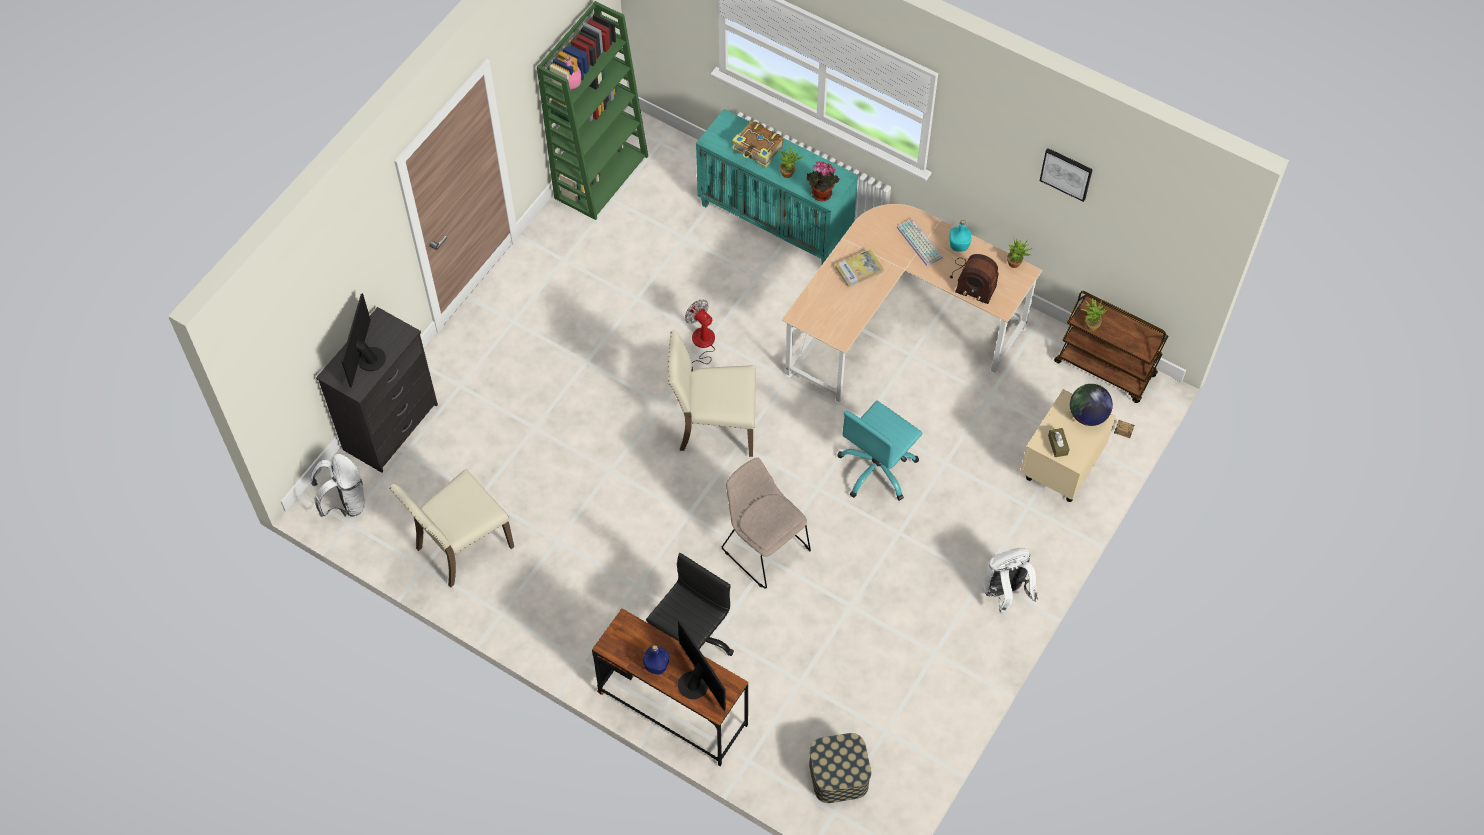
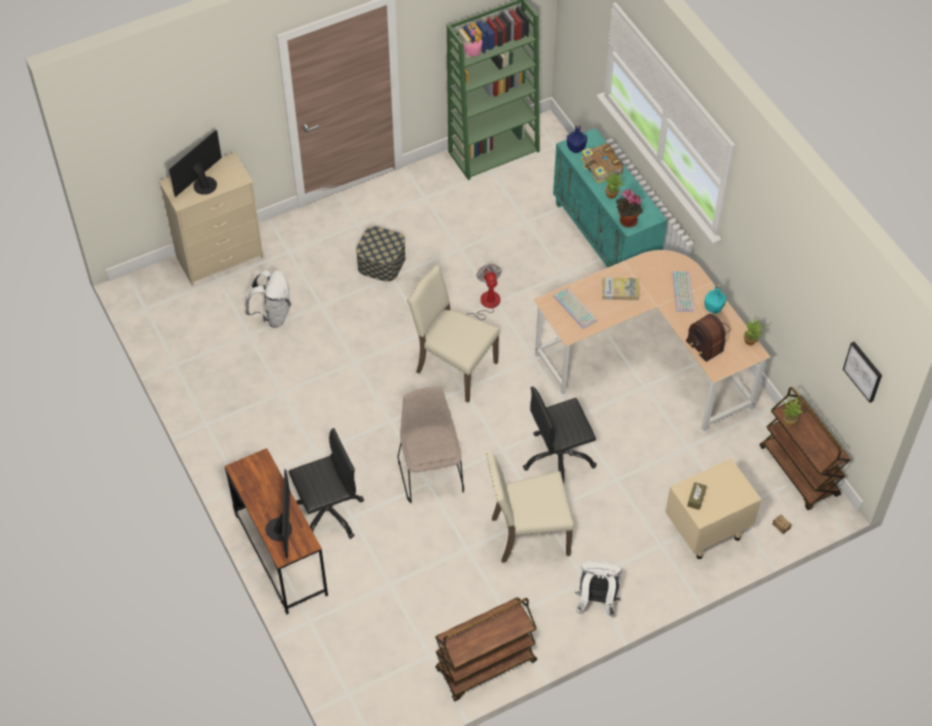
camera: 30 degrees right, 5 degrees down
white backpack [310,454,366,517] -> white backpack moved to [246,270,291,328]
black dresser [316,307,438,473] -> beige dresser [159,152,264,286]
beige chair [389,469,514,588] -> beige chair moved to [486,452,575,563]
blue bottle [643,645,669,675] -> blue bottle moved to [567,123,587,153]
storage box [809,733,871,803] -> storage box moved to [356,226,406,282]
turquoise office chair [838,401,923,501] -> black office chair [523,387,597,483]
picture [1039,148,1093,202] -> picture moved to [843,342,882,403]
globe [1070,384,1113,426] -> none
none -> brown cart [435,597,537,701]
none -> keyboard [553,288,597,329]

